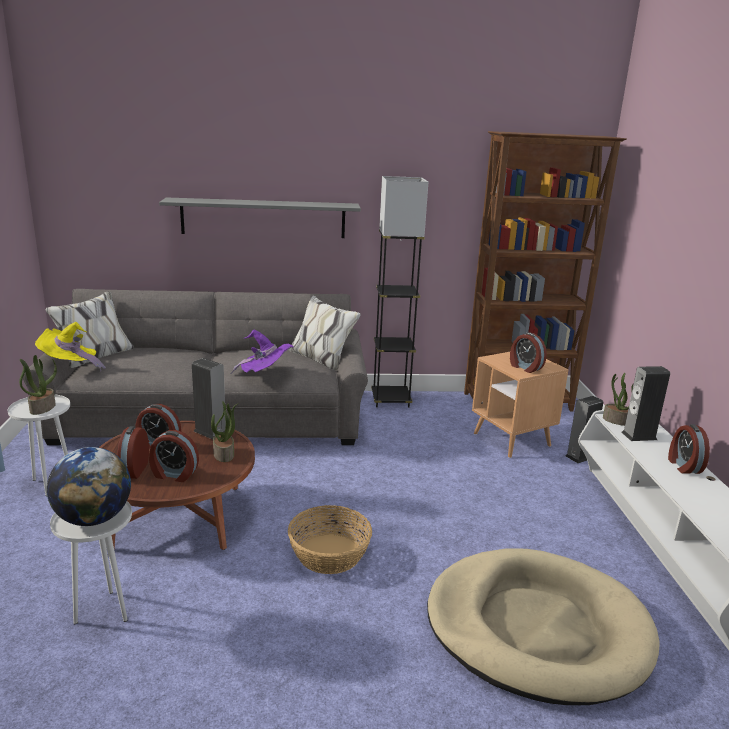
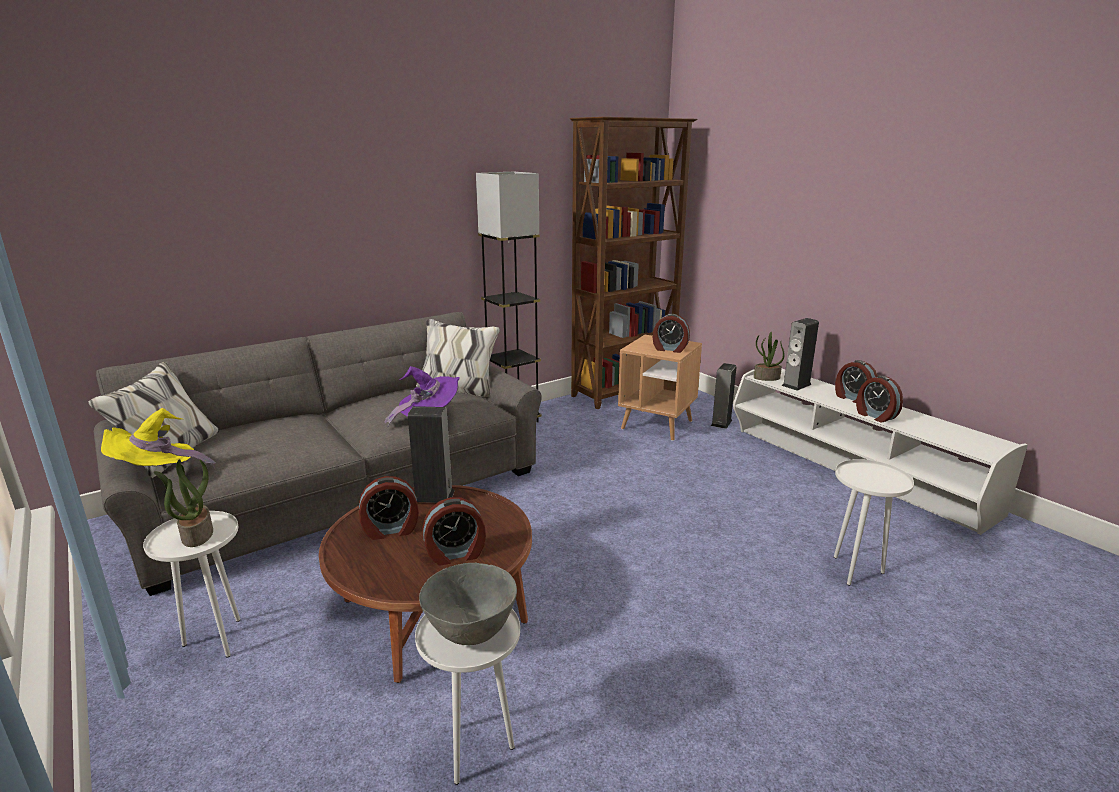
camera: 30 degrees left, 0 degrees up
globe [47,447,131,526] -> grey bowl [419,563,517,645]
alarm clock [117,426,149,479] -> alarm clock moved to [856,375,903,423]
grey shelf [159,197,361,238] -> none
potted plant [211,401,238,462] -> none
basket [288,505,372,574] -> none
beige dog bed [427,548,660,705] -> white side table [834,459,914,586]

